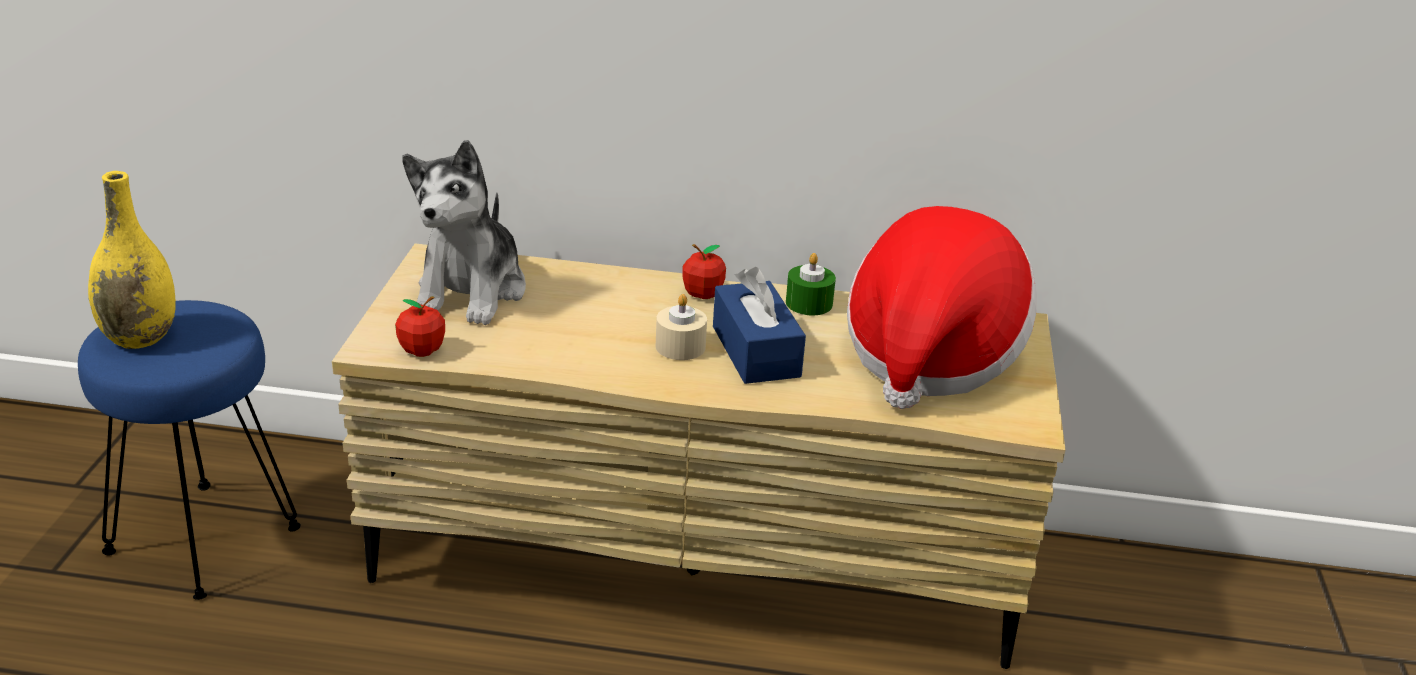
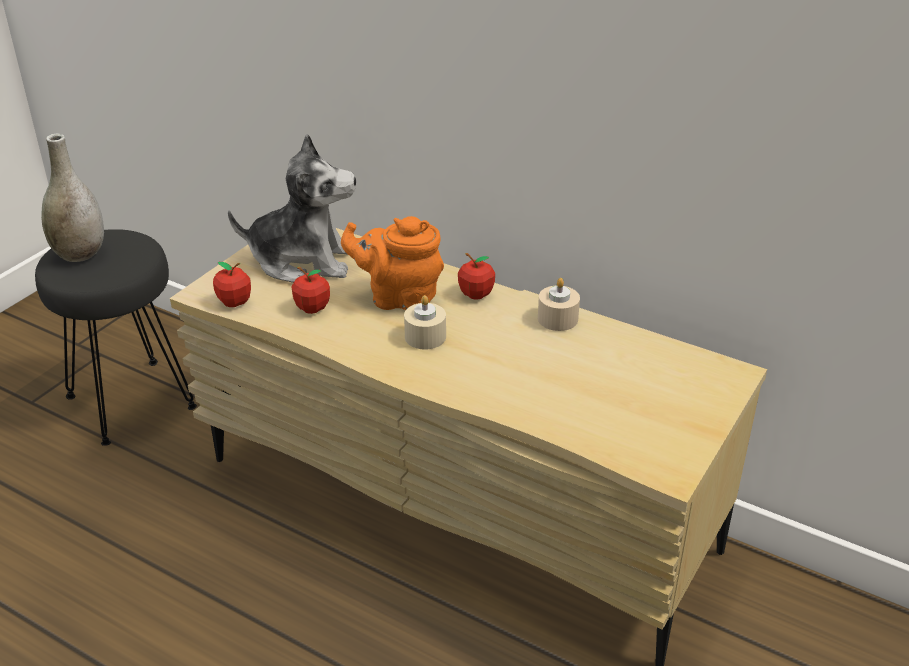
camera: 25 degrees right, 5 degrees up
blue stool [78,300,301,600] -> black stool [35,229,197,446]
yellow vase [88,171,176,349] -> grey vase [41,133,104,262]
plush toy [403,140,526,325] -> plush toy turned 120 degrees counterclockwise [228,134,356,283]
blue tissue box [713,267,806,384] -> none
green candle [786,253,836,315] -> beige candle [538,278,580,331]
hat [847,206,1037,409] -> none
none -> apple [291,267,330,314]
none -> orange teapot [341,216,444,310]

